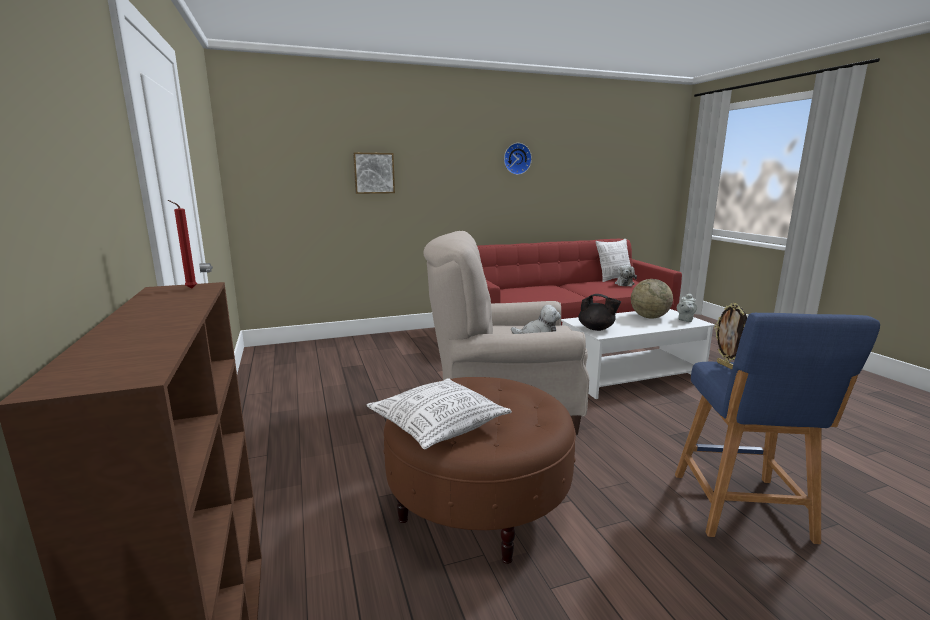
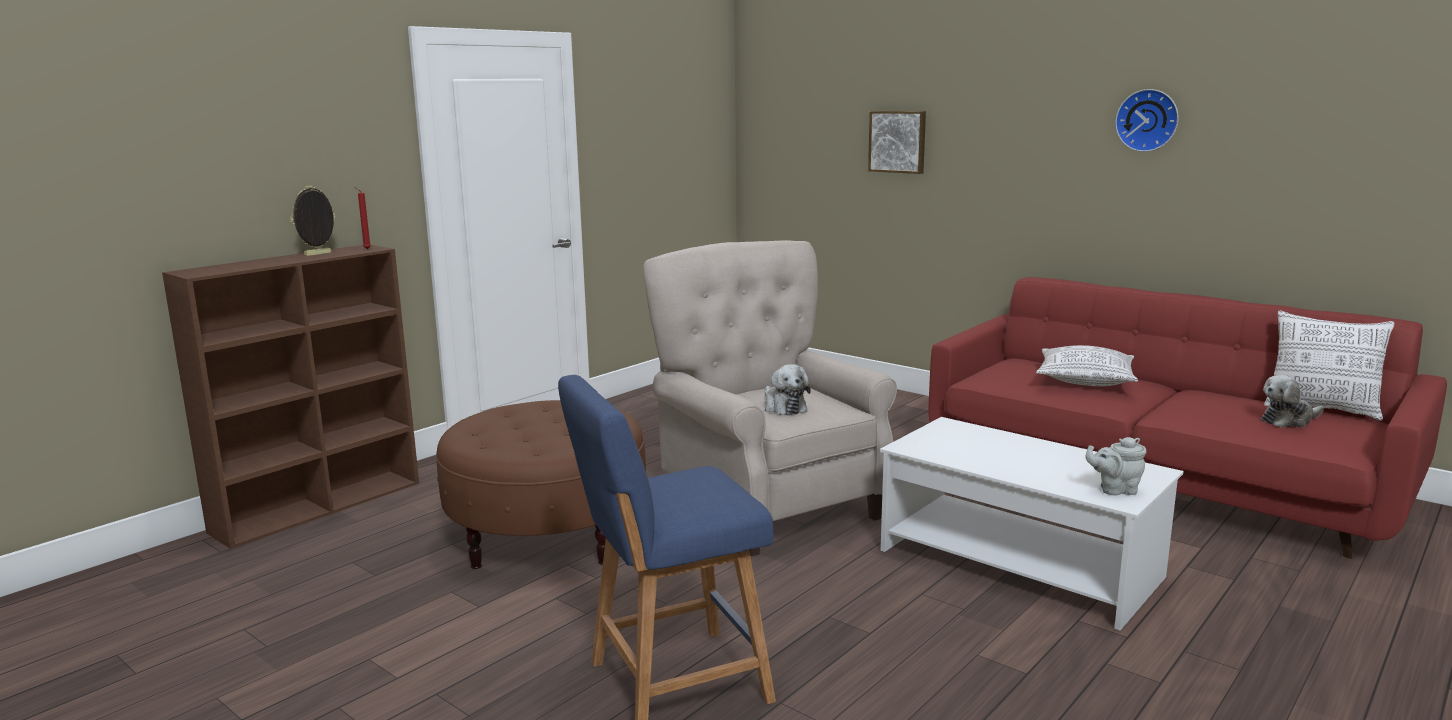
camera: 60 degrees right, 0 degrees up
pillow [367,378,512,449] -> pillow moved to [1036,345,1138,386]
black teapot [578,294,621,331] -> none
globe [631,279,673,319] -> none
picture frame [714,303,747,370] -> picture frame moved to [290,186,335,256]

